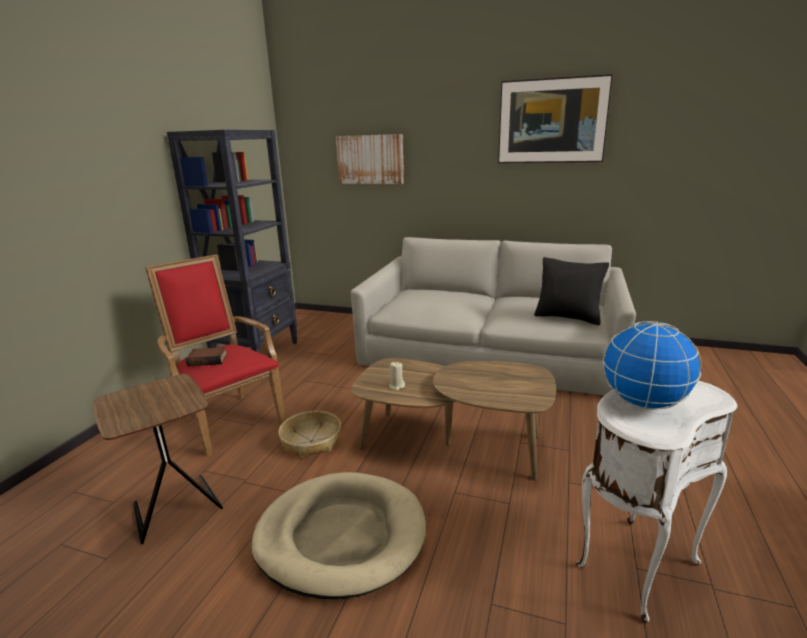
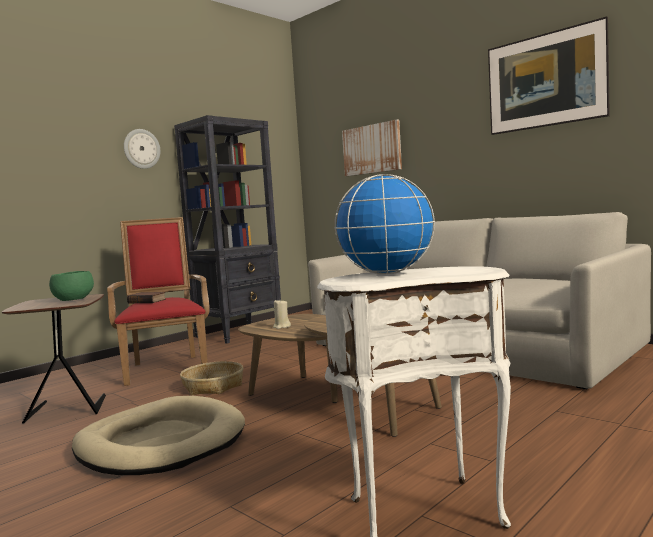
camera: 25 degrees right, 15 degrees down
black pillow [534,257,609,325] -> none
none -> green bowl [49,271,94,301]
none -> wall clock [124,129,160,169]

